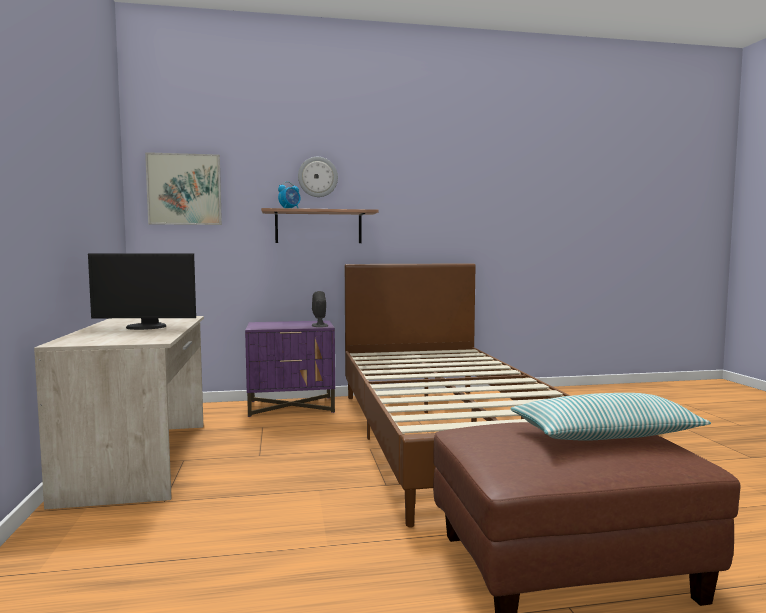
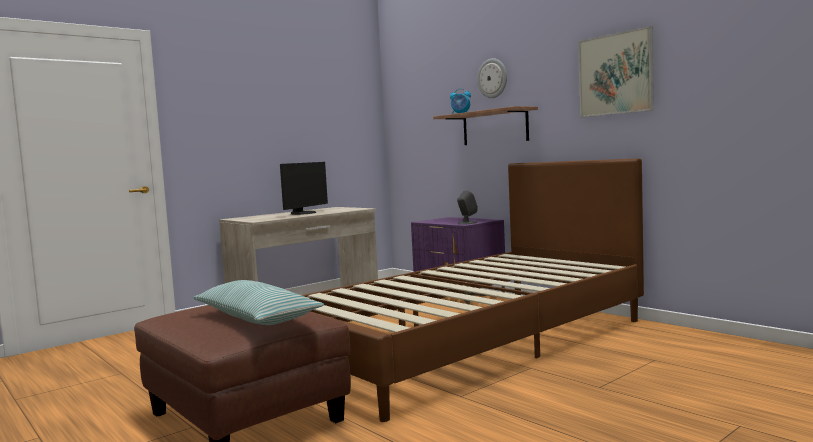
camera: 60 degrees right, 0 degrees up
monitor [88,253,196,330] -> monitor turned 120 degrees counterclockwise [280,162,328,215]
picture [145,152,222,225] -> picture moved to [578,26,654,117]

